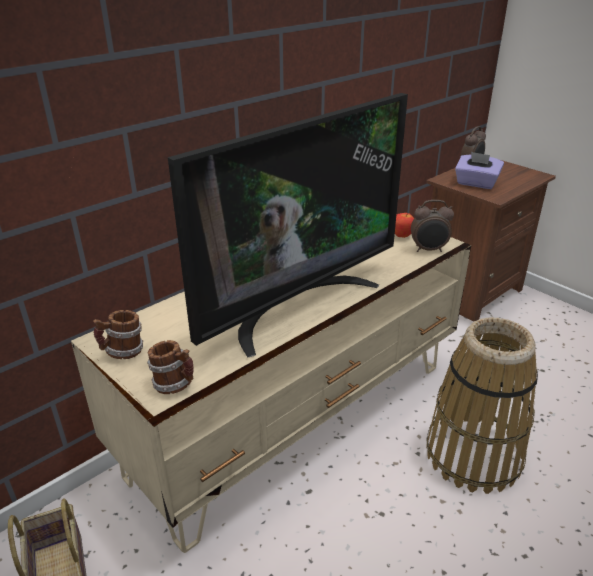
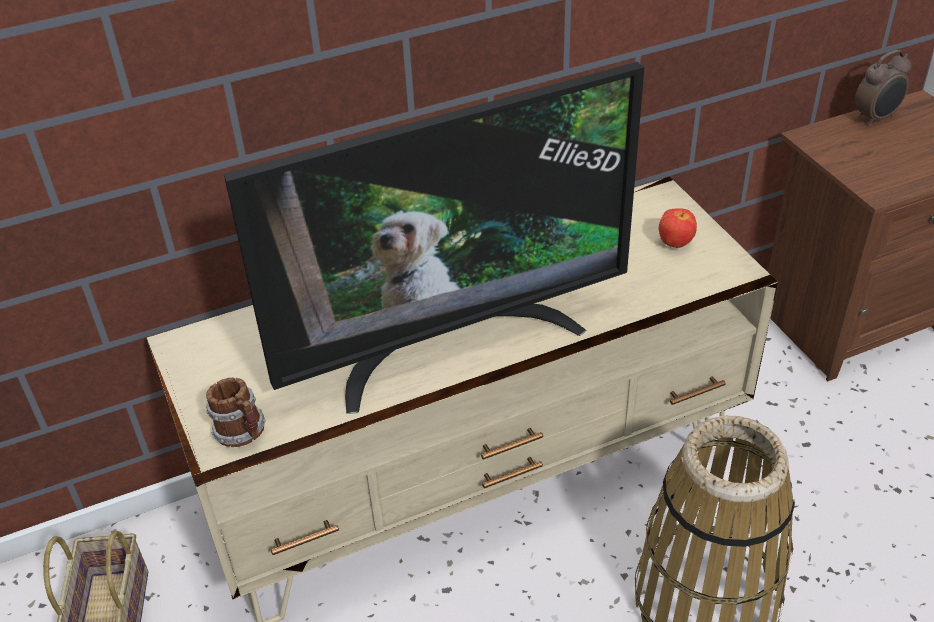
camera: 20 degrees right, 10 degrees up
mug [93,310,143,359] -> none
alarm clock [411,200,454,252] -> none
purple tissue box [455,152,504,189] -> none

